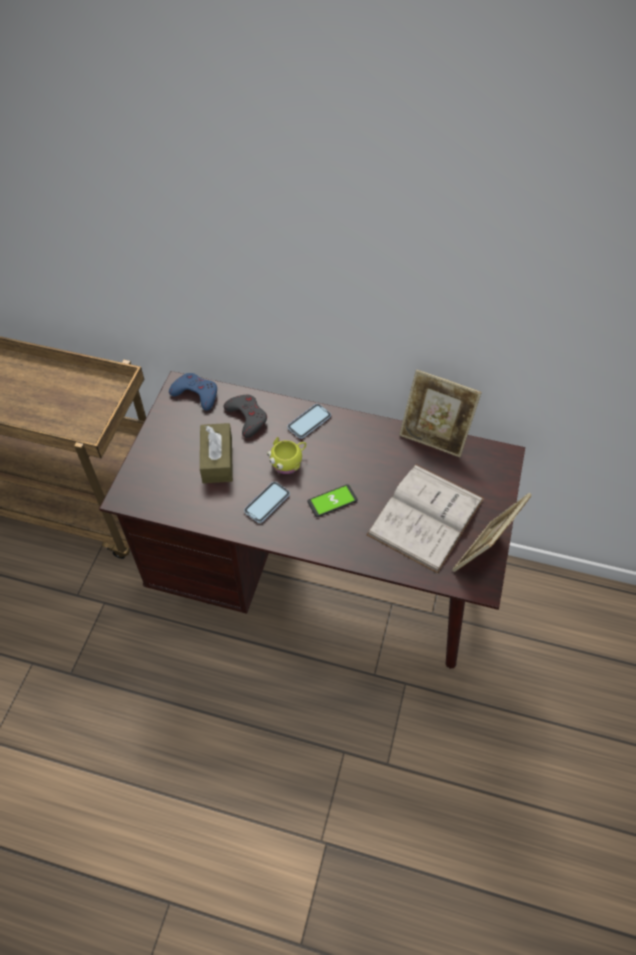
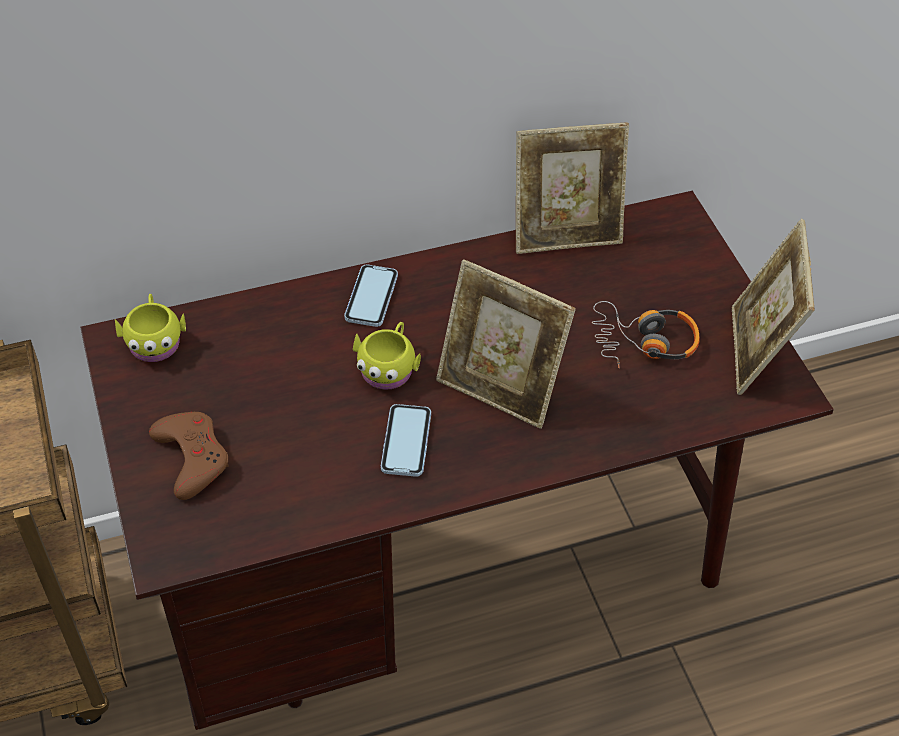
camera: 35 degrees left, 5 degrees down
blue game controller [169,373,217,411] -> yellow mug [115,294,186,362]
brown tissue box [200,423,233,483] -> none
grey game controller [223,394,267,438] -> none
phone [308,484,358,517] -> picture frame [436,259,576,429]
white book [366,464,484,574] -> headphones [592,301,700,369]
none -> brown game controller [149,412,229,500]

